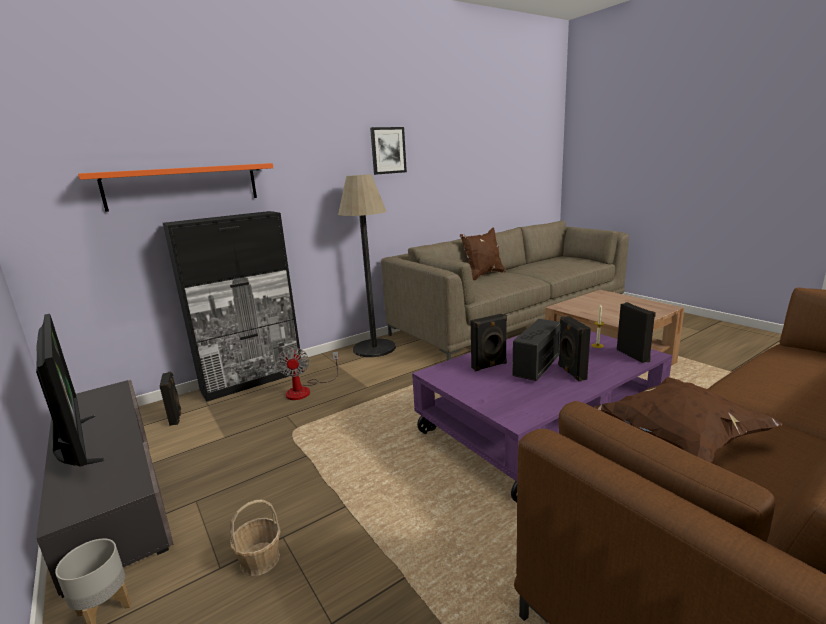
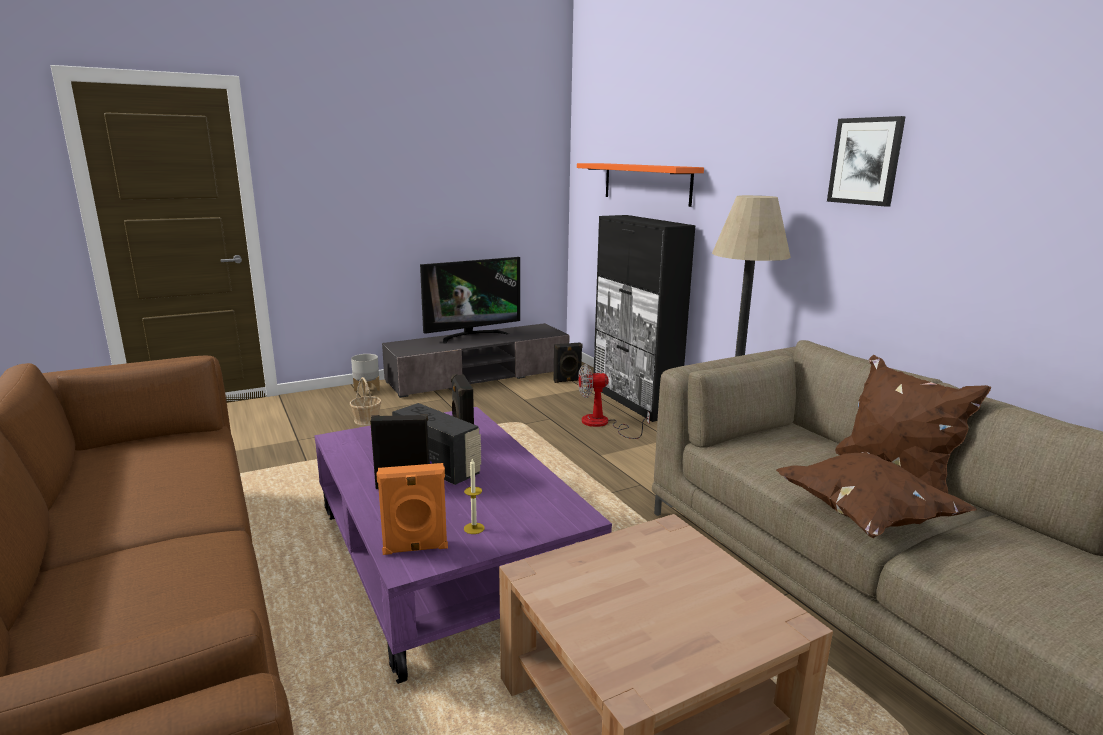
camera: 95 degrees right, 0 degrees up
brown pillow [594,377,783,463] -> brown pillow moved to [776,451,977,538]
black speaker [617,302,656,363] -> orange speaker [376,463,448,555]

